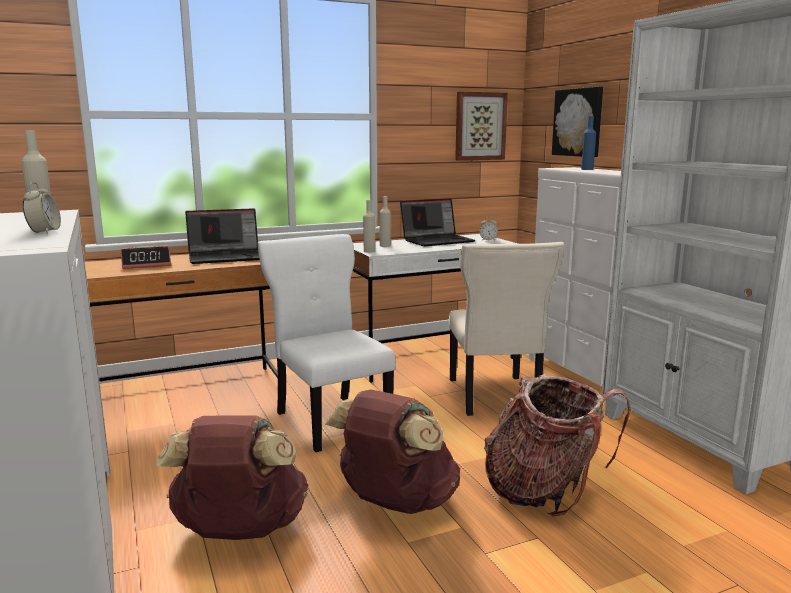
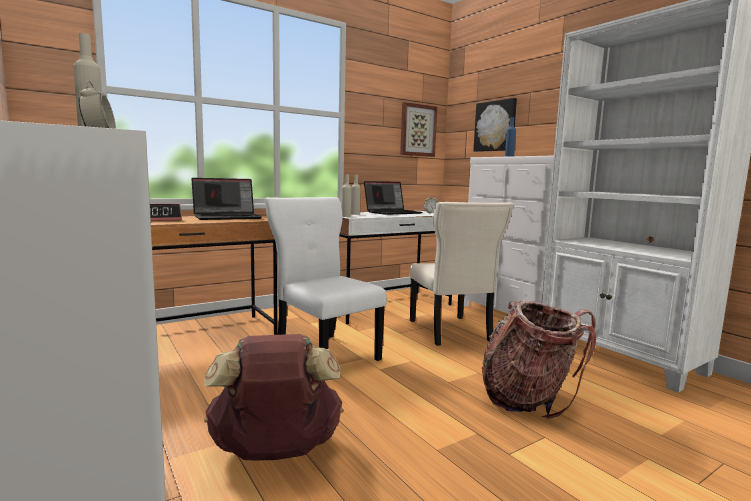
camera: 10 degrees left, 5 degrees down
brown backpack [325,389,460,514] -> none

